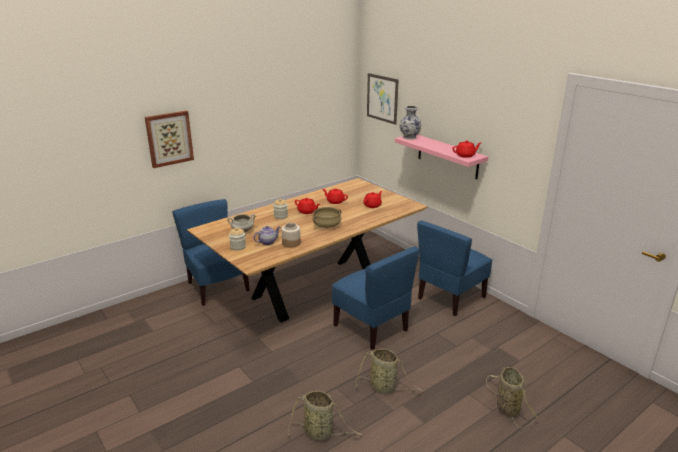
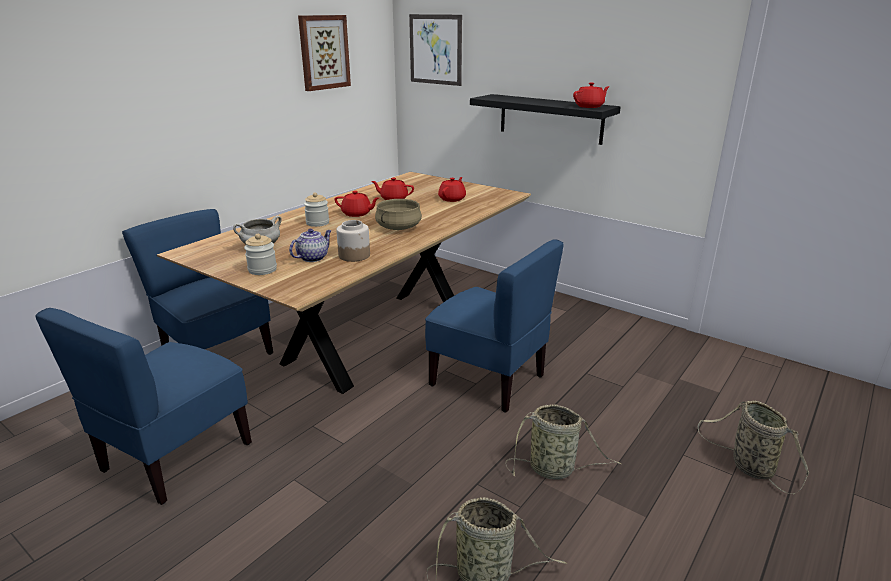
camera: 15 degrees left, 0 degrees up
picture [145,111,194,168] -> picture moved to [298,15,351,91]
pink shelf [395,135,488,179] -> black shelf [470,94,621,145]
vase [399,106,421,140] -> none
blue chair [417,221,492,316] -> blue chair moved to [35,308,252,505]

